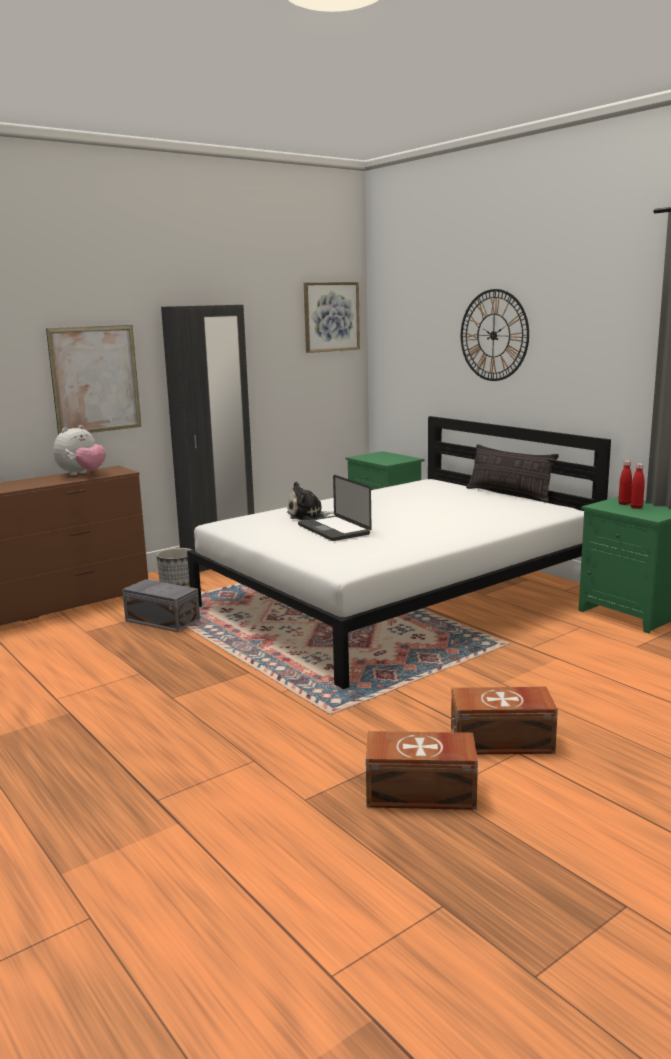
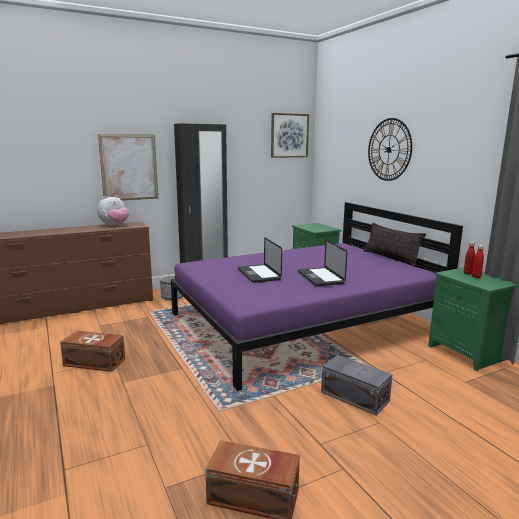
camera: 10 degrees right, 0 degrees up
grey storage box [122,579,200,632] -> grey storage box moved to [321,355,392,416]
white bed [187,416,611,689] -> purple bed [171,202,463,391]
plush toy [287,482,334,520] -> none
brown storage box [451,687,558,754] -> brown storage box moved to [60,330,125,372]
none -> laptop [298,240,347,286]

